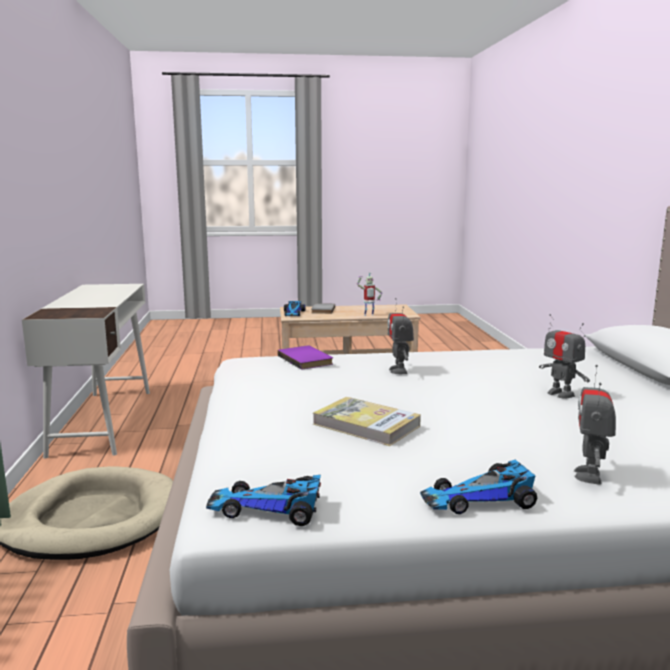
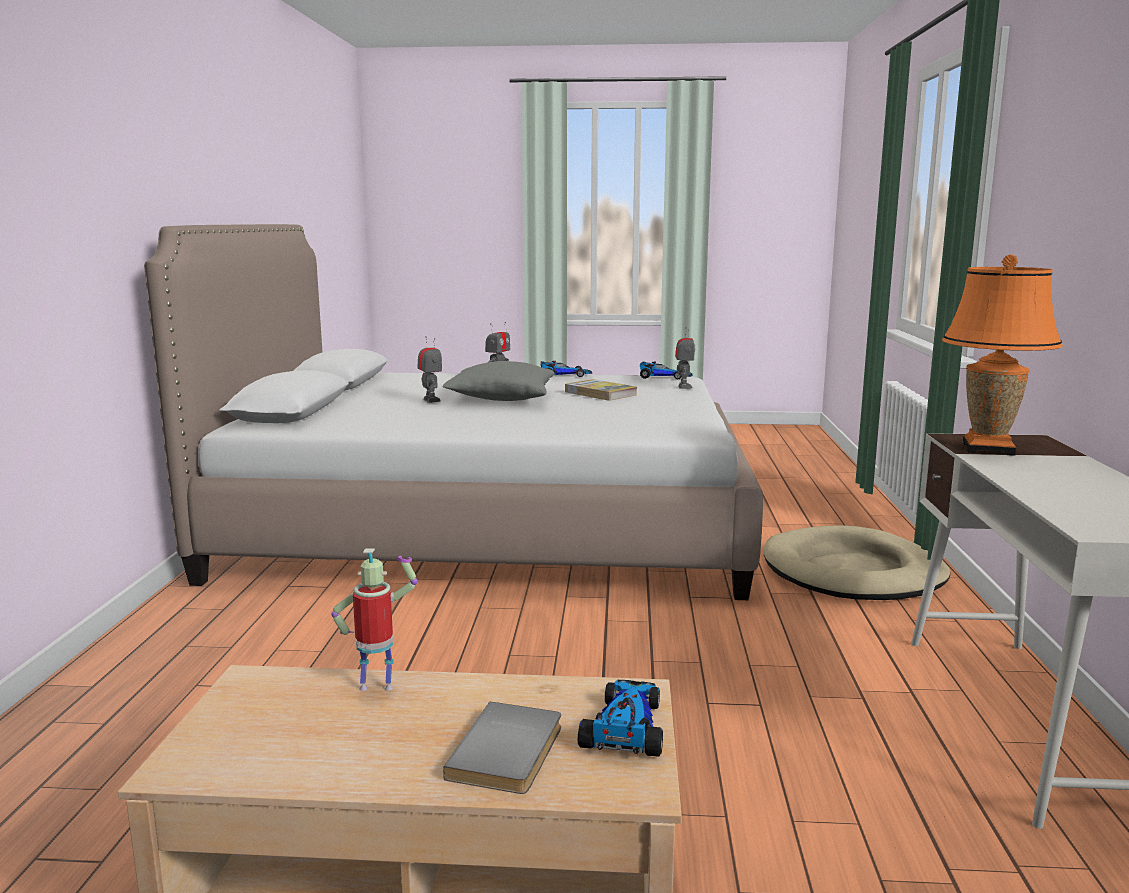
camera: 170 degrees left, 0 degrees up
purple book [277,346,333,370] -> none
toy robot [387,298,414,374] -> toy robot moved to [675,327,695,389]
none -> grey pillow [442,361,555,401]
none -> orange table lamp [942,254,1063,456]

